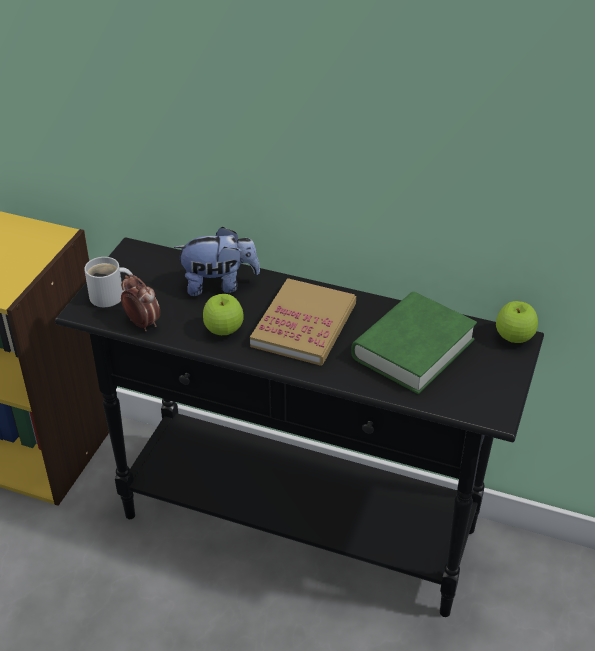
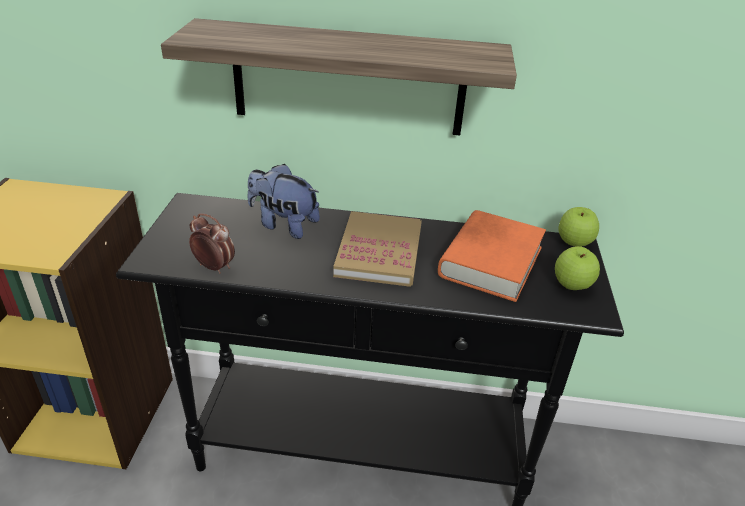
camera: 15 degrees left, 5 degrees down
white mug [84,257,133,307] -> none
plush toy [174,227,260,296] -> plush toy turned 135 degrees counterclockwise [247,164,320,239]
apple [203,294,243,335] -> apple moved to [555,246,600,290]
green book [351,292,477,394] -> orange book [438,210,546,302]
none -> shelf [161,18,517,135]

